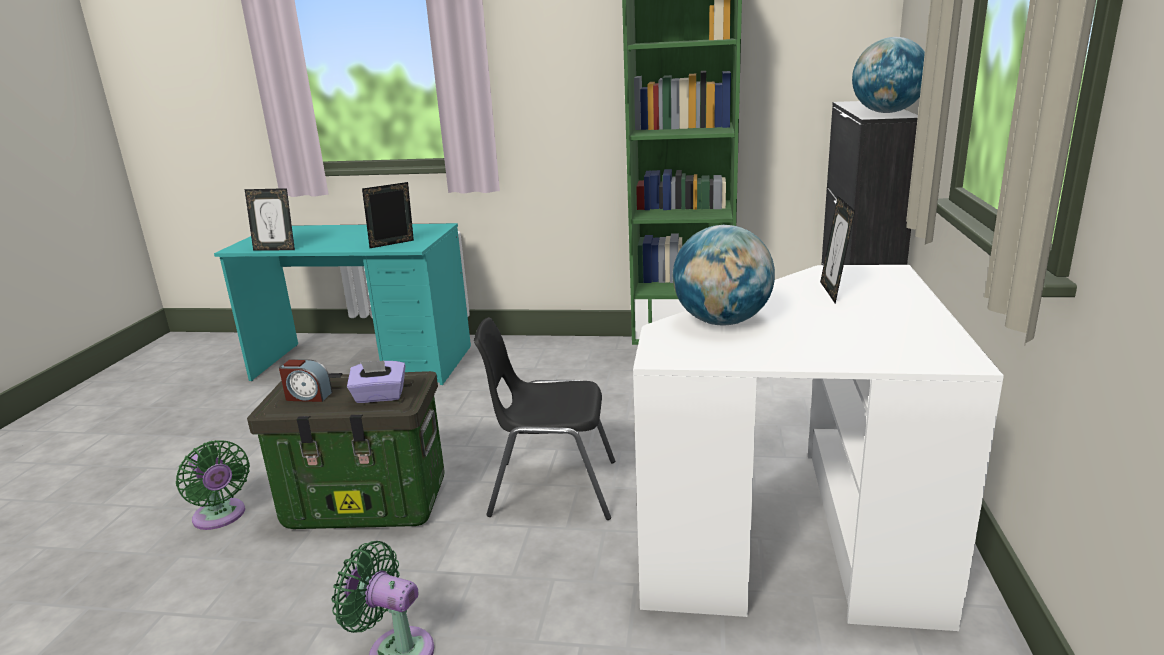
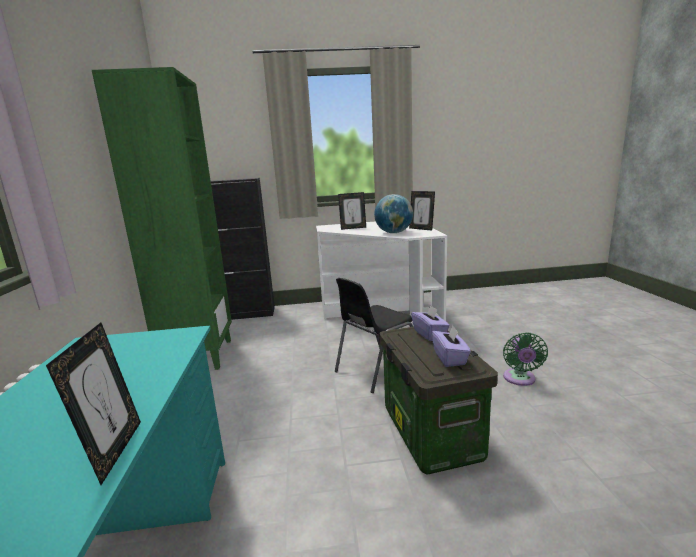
camera: 105 degrees left, 5 degrees down
green fan [176,440,250,530] -> none
alarm clock [279,359,332,402] -> purple tissue box [432,325,471,367]
picture frame [362,182,414,248] -> picture frame moved to [409,191,435,231]
black chair [474,317,615,520] -> black chair turned 60 degrees clockwise [335,278,413,393]
globe [852,37,925,113] -> none

